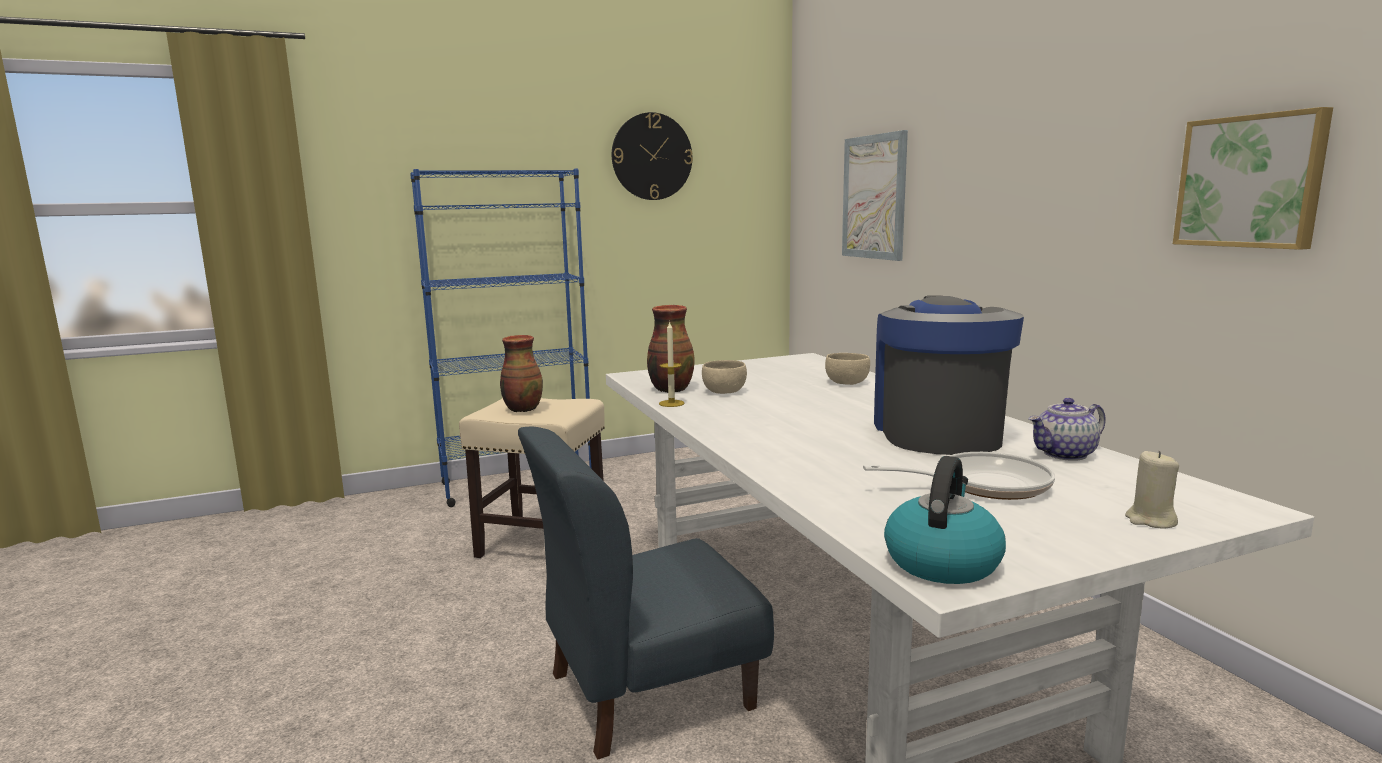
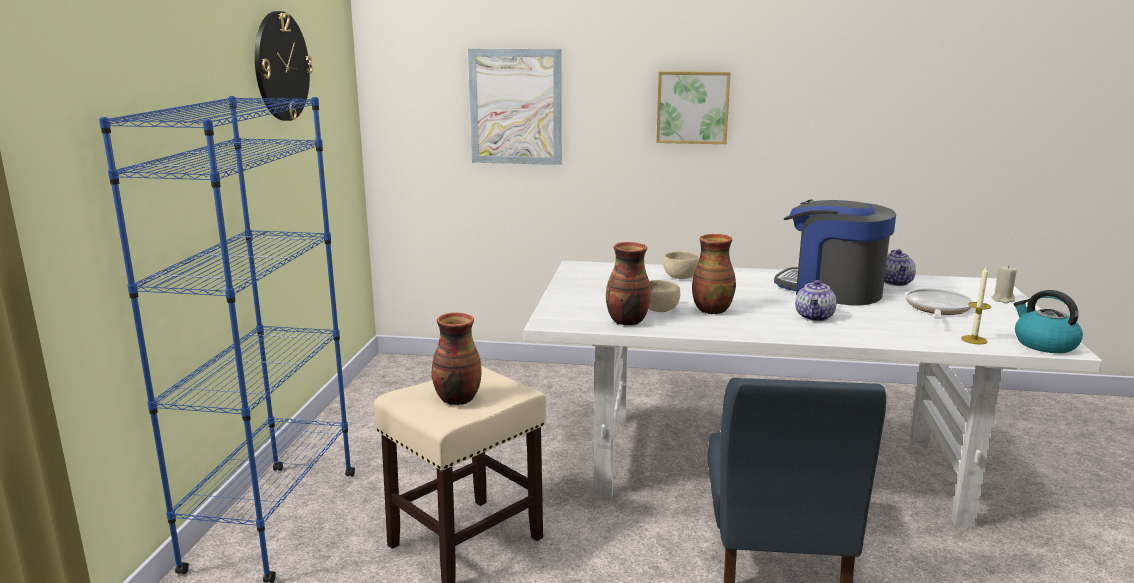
camera: 60 degrees left, 5 degrees up
candle [659,321,685,407] -> candle moved to [961,267,991,344]
picture [1173,107,1333,250] -> picture moved to [656,71,730,144]
none -> vase [692,234,736,314]
none -> teapot [795,280,837,321]

